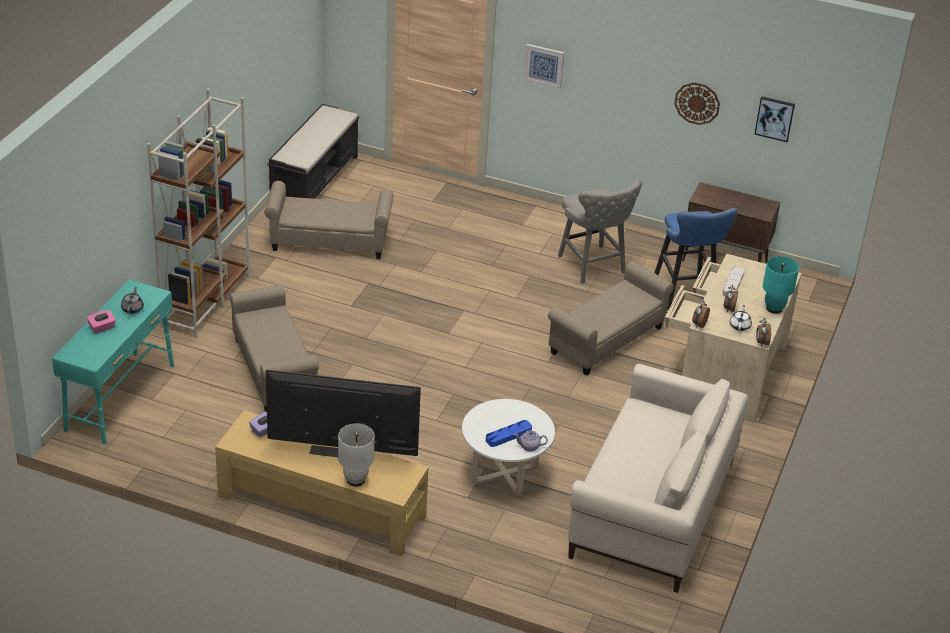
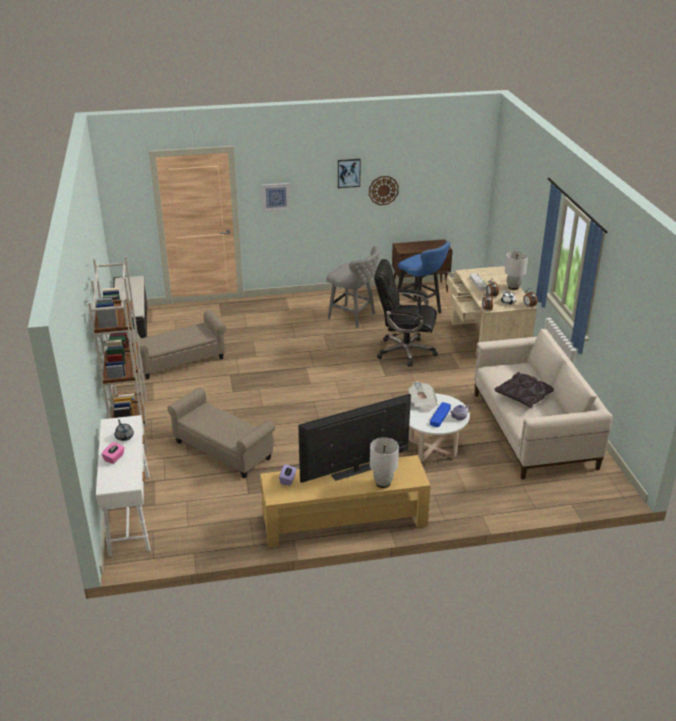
camera: 30 degrees left, 5 degrees down
turquoise console table [52,279,174,445] -> white console table [96,415,151,556]
beige ottoman [548,261,674,376] -> black office chair [374,259,438,367]
picture [754,96,795,142] -> picture moved to [338,159,361,188]
turquoise table lamp [763,256,799,314] -> white table lamp [505,251,528,290]
none -> newspaper [408,381,438,413]
none -> black pillow [494,372,554,408]

